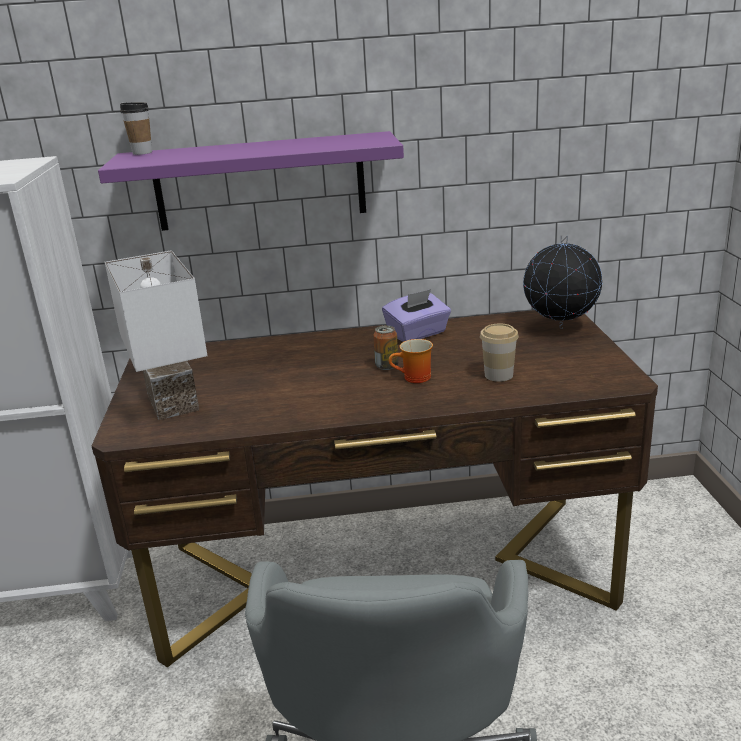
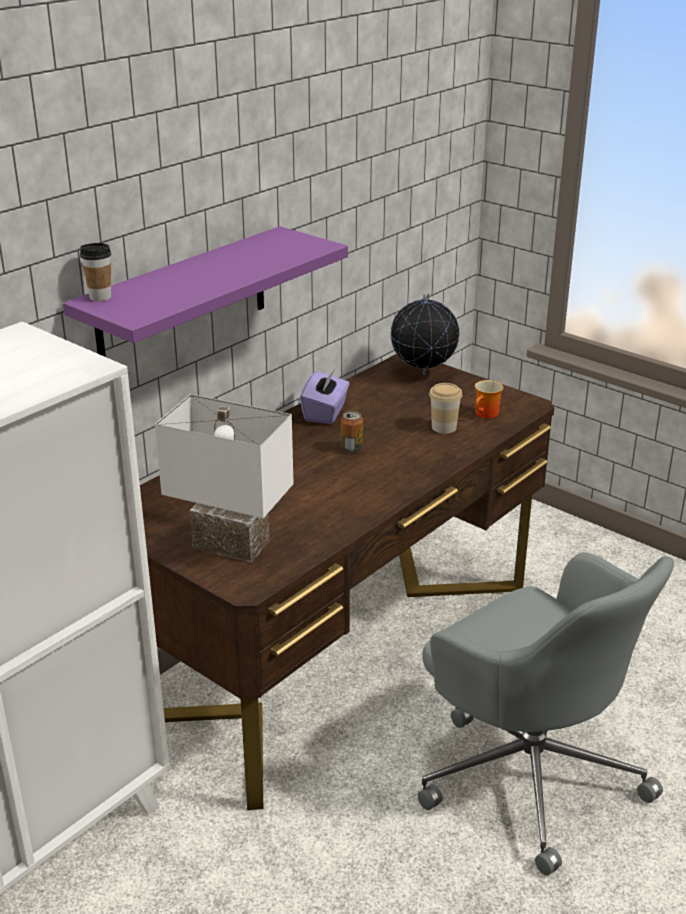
camera: 45 degrees left, 5 degrees up
mug [389,339,433,383] -> mug moved to [475,380,503,419]

